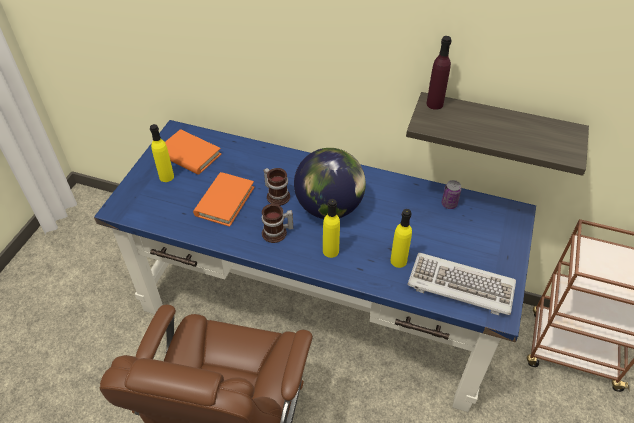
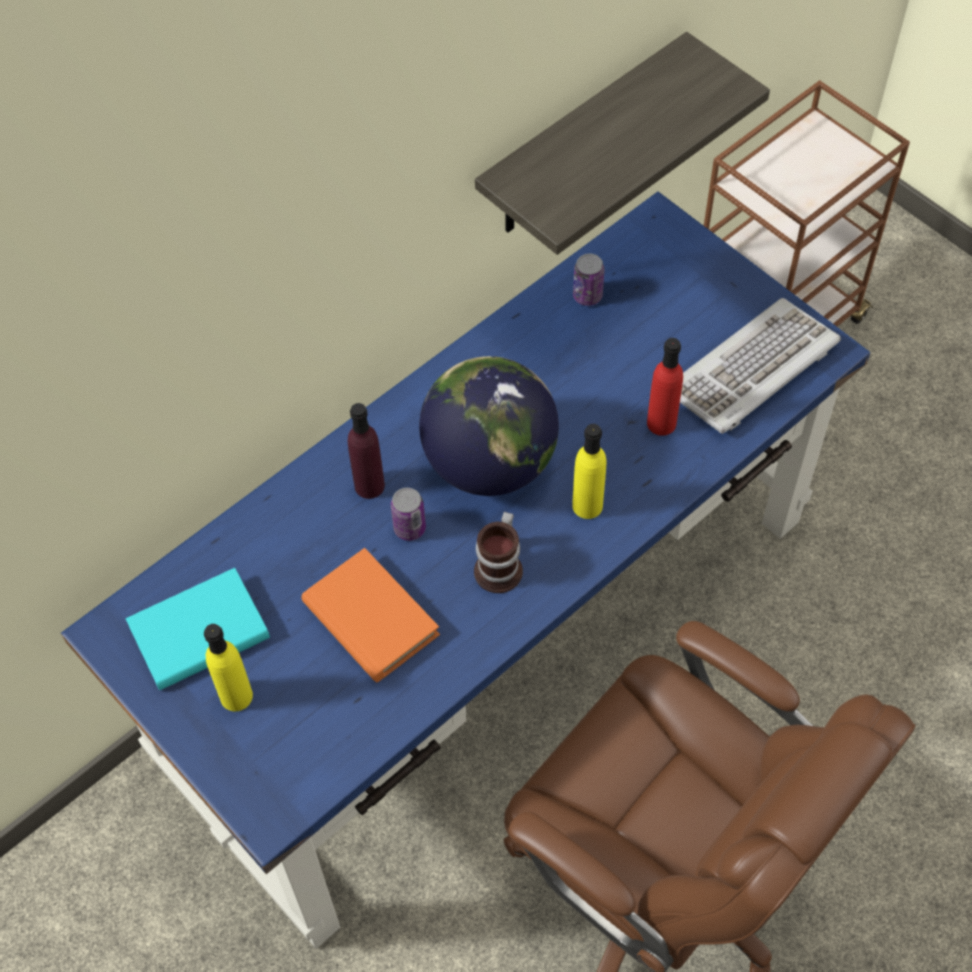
camera: 60 degrees left, 10 degrees up
orange book [165,129,221,175] -> turquoise book [126,568,270,690]
mug [263,168,290,206] -> can [391,488,426,541]
yellow bottle [391,209,412,268] -> red bottle [647,338,683,436]
purple bottle [426,36,451,110] -> purple bottle moved to [348,403,385,499]

